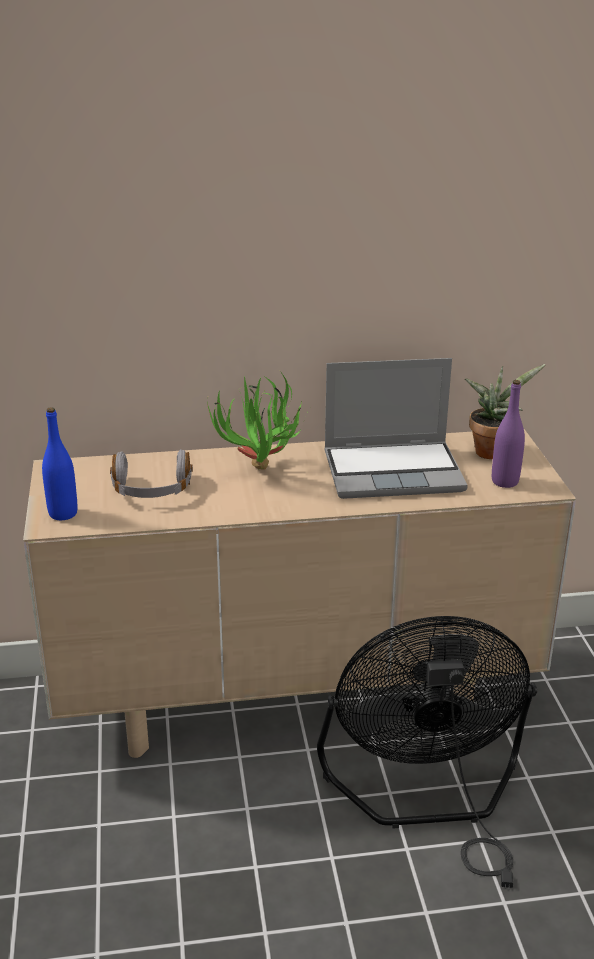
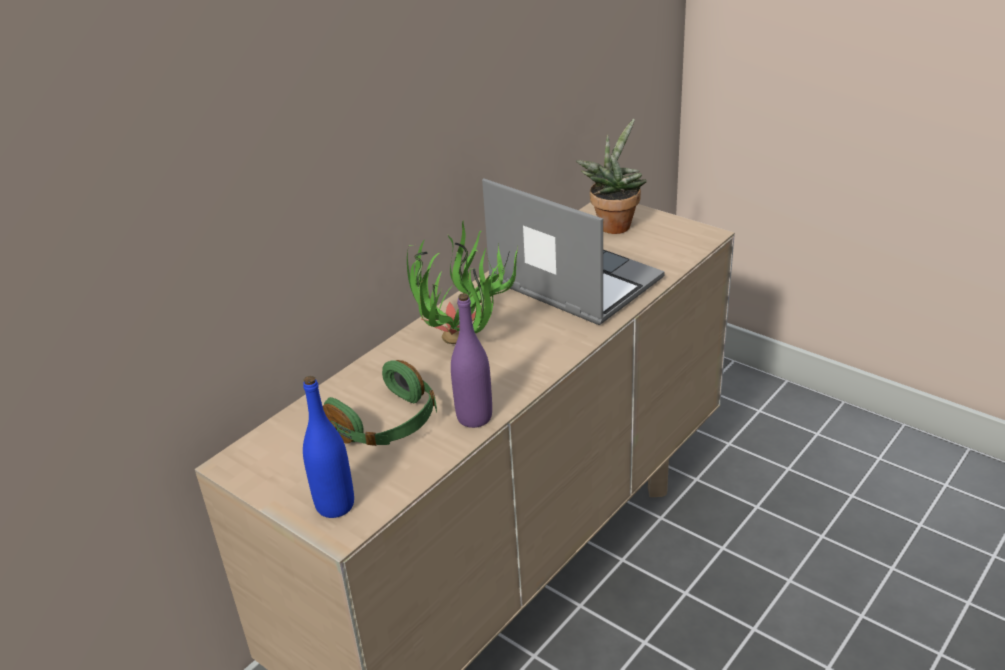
camera: 40 degrees left, 5 degrees up
grey headphones [110,450,193,498] -> green headphones [323,360,437,446]
black fan [317,616,537,889] -> none
laptop [325,358,468,499] -> laptop turned 90 degrees counterclockwise [482,178,665,325]
purple bottle [492,380,525,488] -> purple bottle moved to [451,293,492,428]

